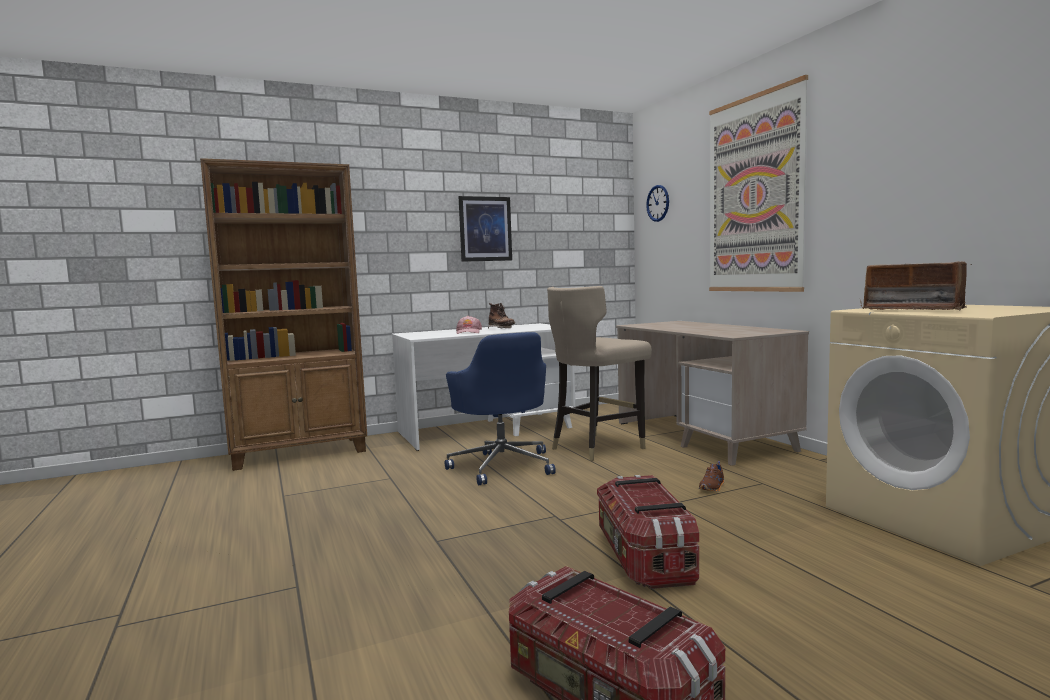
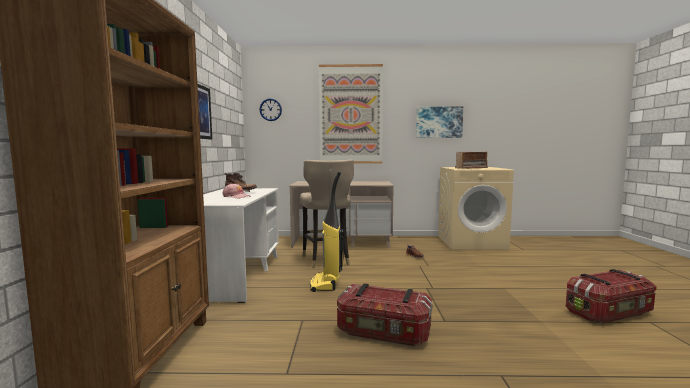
camera: 65 degrees left, 0 degrees up
blue office chair [445,332,556,485] -> vacuum cleaner [310,171,345,292]
storage box [597,475,699,589] -> storage box moved to [337,283,432,346]
none -> picture [416,106,463,138]

